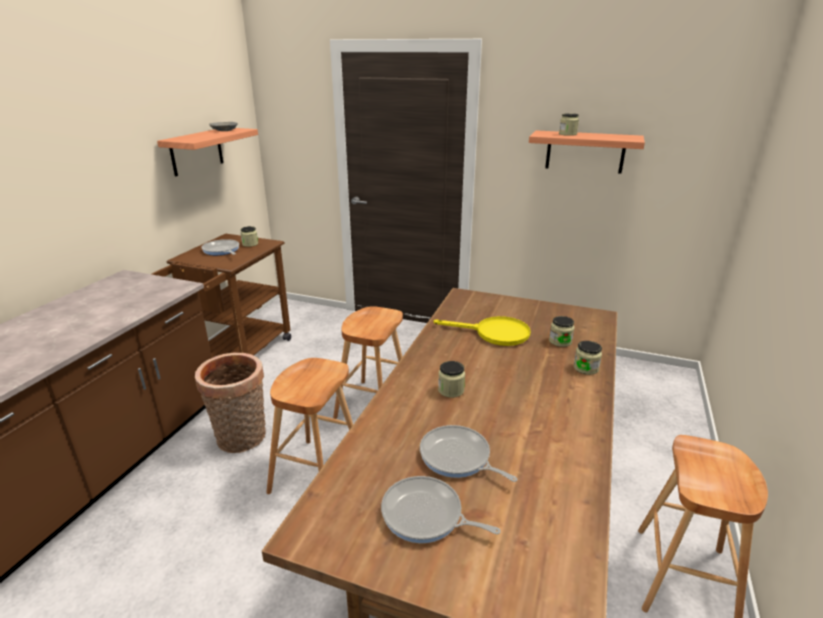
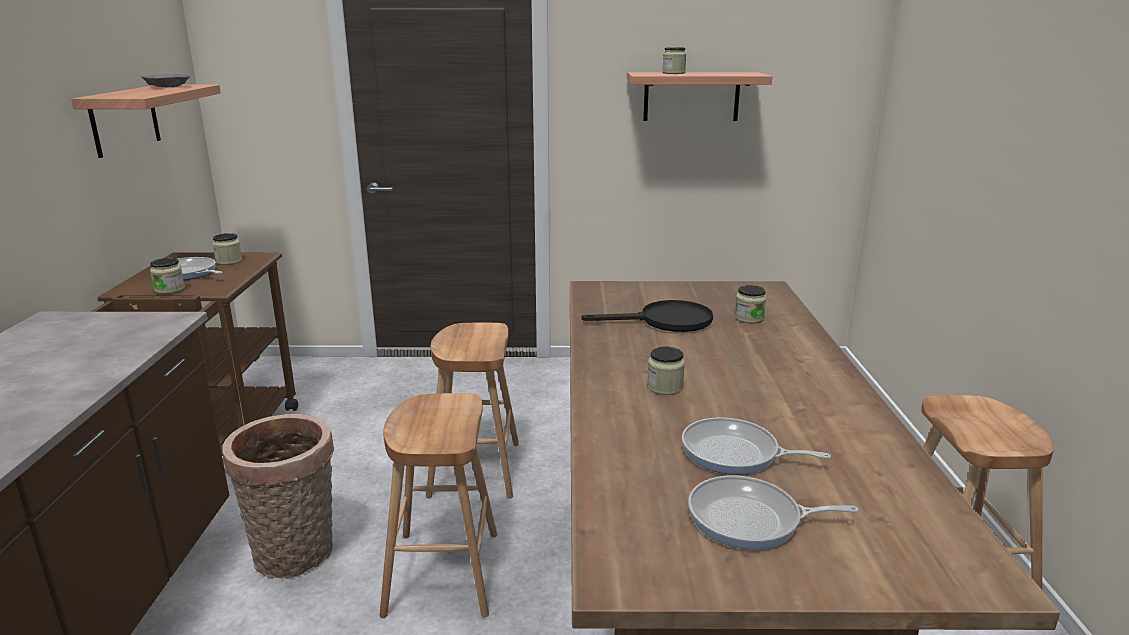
camera: 20 degrees left, 5 degrees down
yellow frying pan [434,316,531,346] -> black frying pan [582,300,713,332]
jar [574,341,602,375] -> jar moved to [150,258,185,294]

